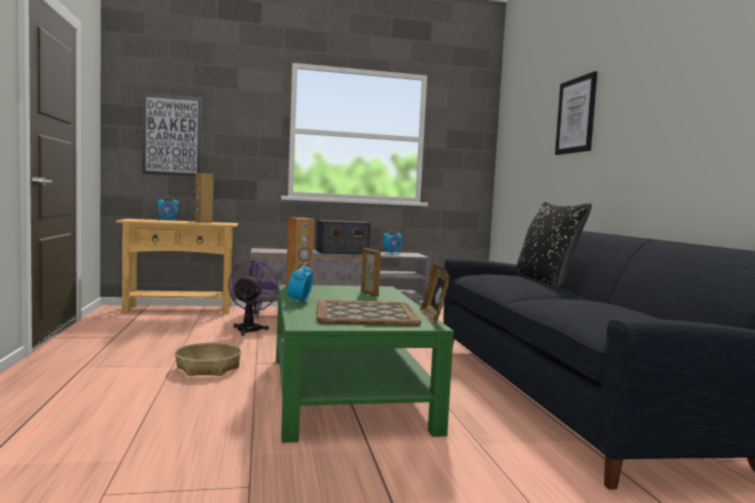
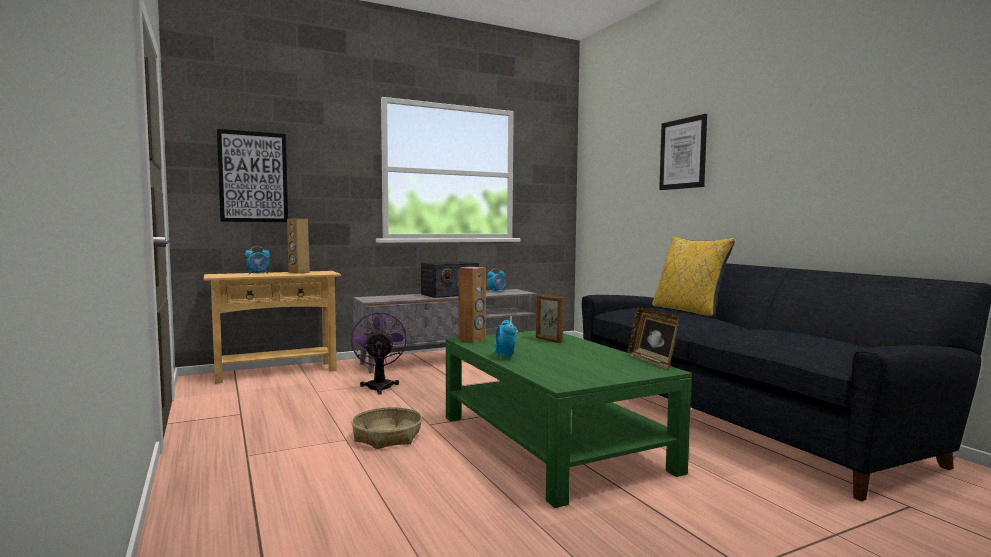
camera: 15 degrees left, 0 degrees up
tray [316,300,421,326] -> none
black pillow [515,202,592,287] -> yellow pillow [652,236,735,317]

